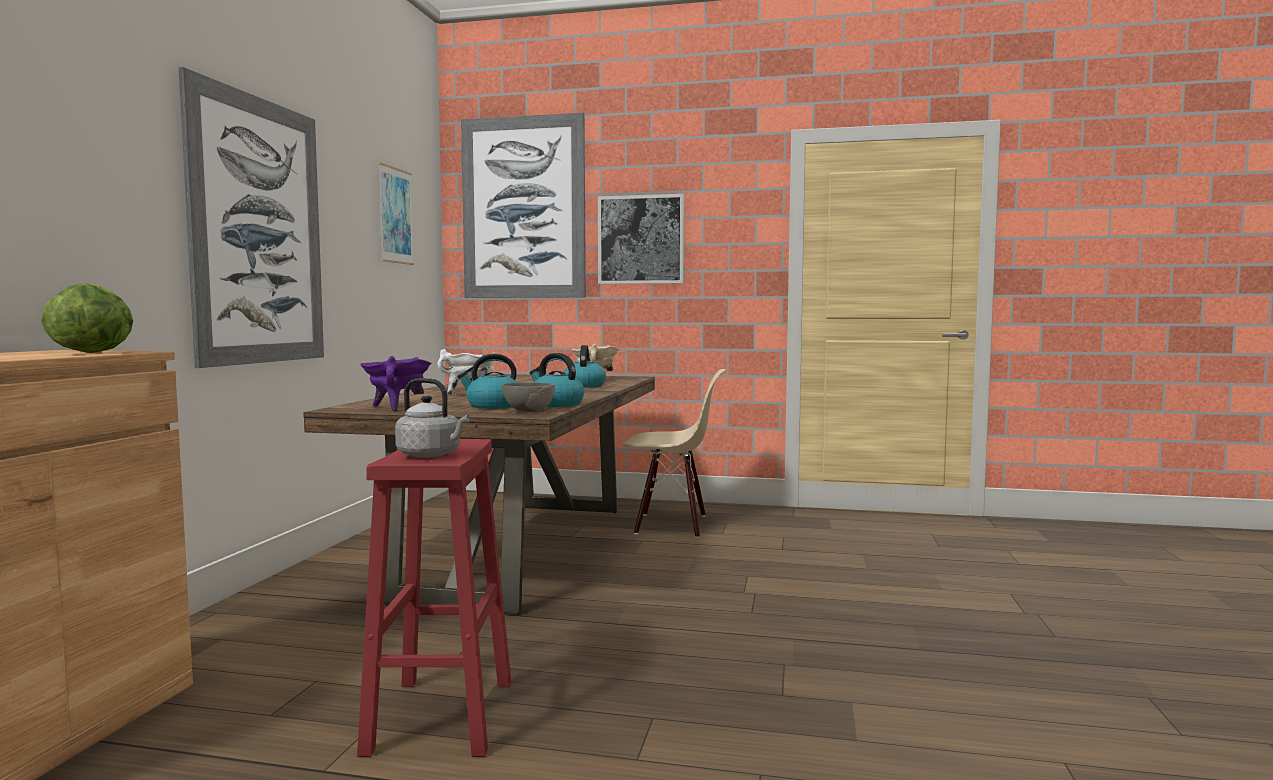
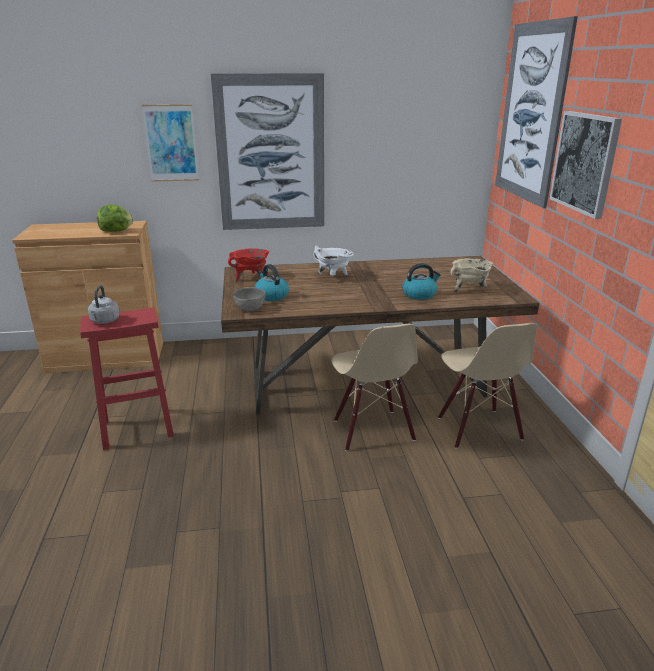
camera: 70 degrees right, 20 degrees up
purple cooking pot [360,356,432,411] -> red cooking pot [228,249,269,282]
picture [378,162,414,265] -> picture moved to [142,104,199,182]
kettle [530,353,584,407] -> none
none -> beige chair [331,324,418,451]

